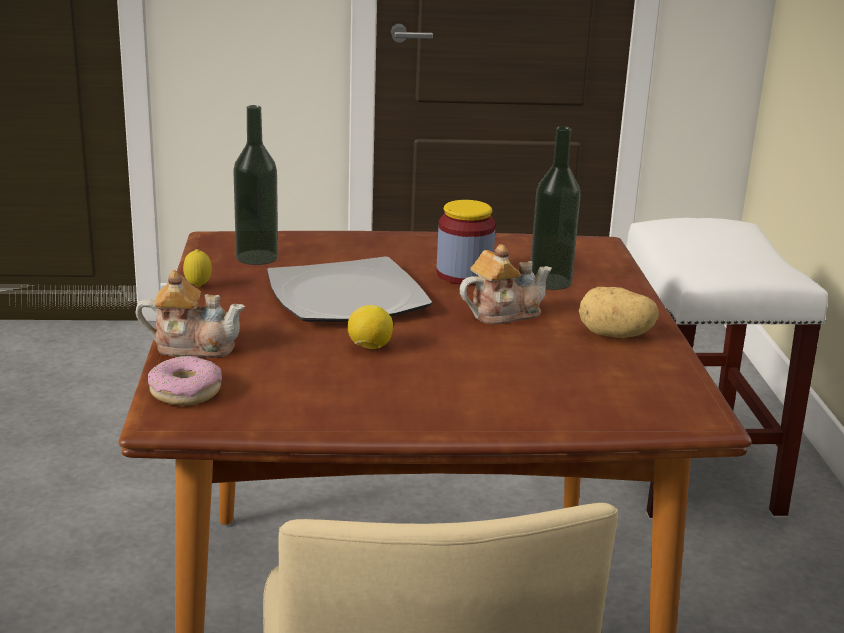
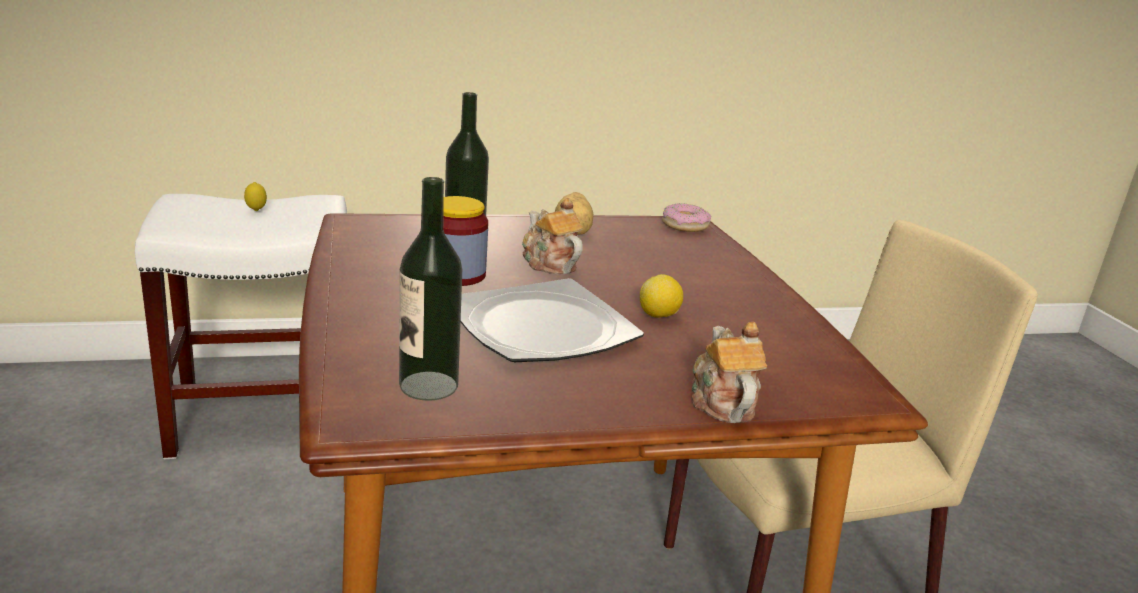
camera: 100 degrees left, 0 degrees up
donut [148,356,222,406] -> donut moved to [662,203,711,232]
lemon [183,249,212,287] -> lemon moved to [244,182,267,211]

